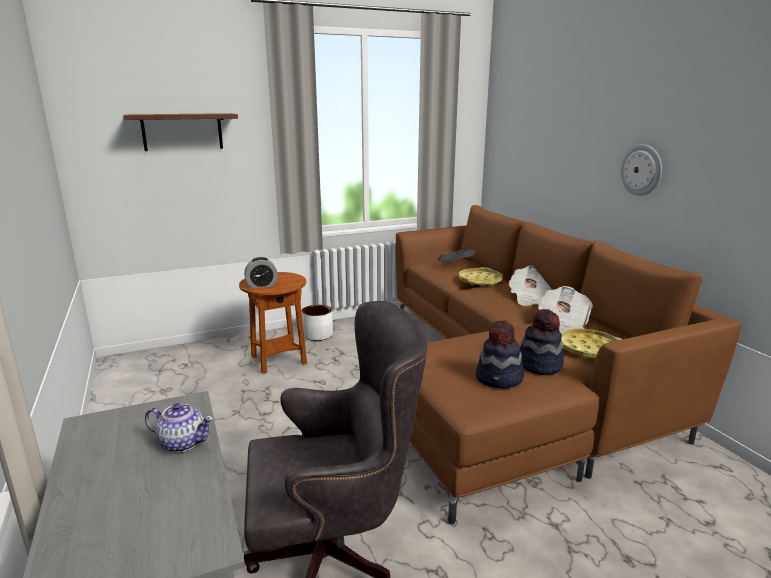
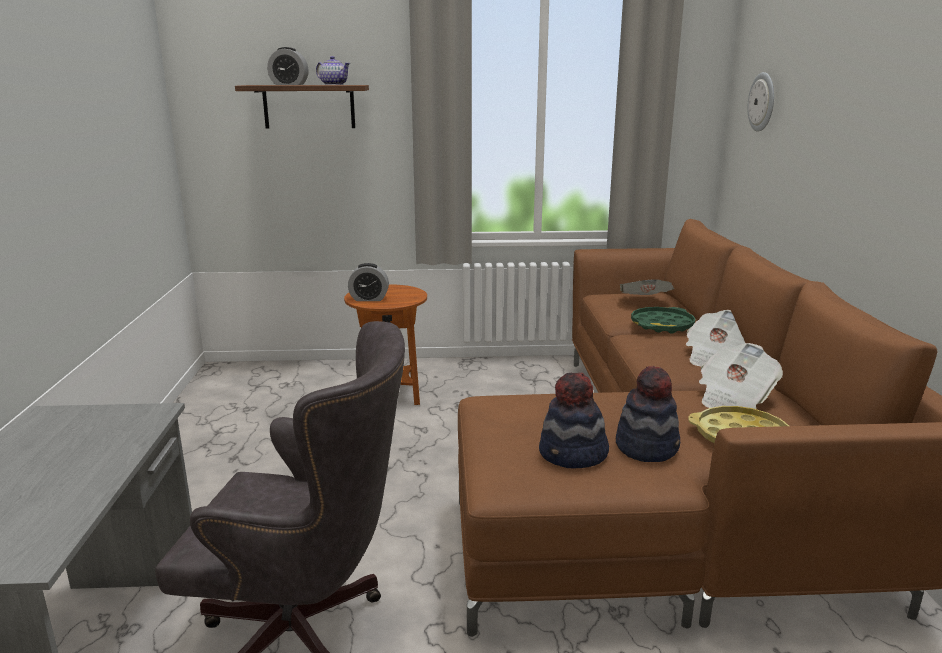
camera: 20 degrees right, 0 degrees up
teapot [145,403,214,453] -> teapot moved to [316,56,350,85]
white planter [301,305,333,341] -> none
yellow tray [458,267,503,286] -> green tray [631,307,696,334]
wall clock [621,144,662,196] -> wall clock moved to [747,72,774,132]
none -> alarm clock [267,47,309,85]

